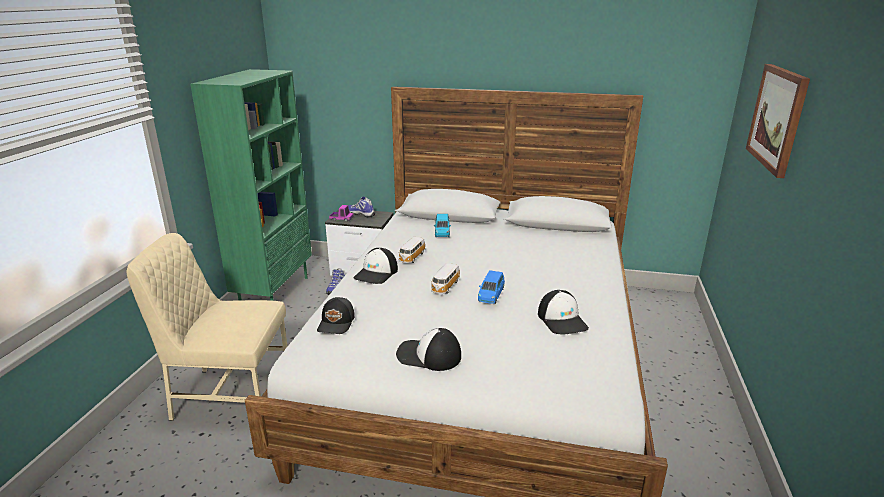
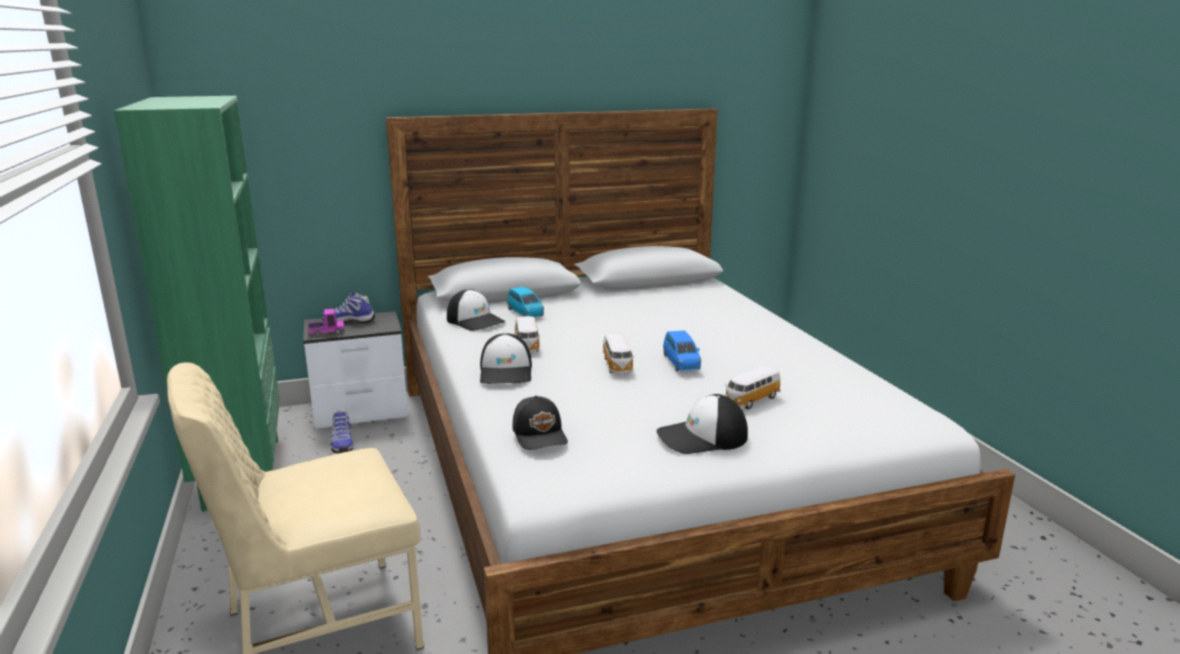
camera: 30 degrees left, 5 degrees down
cap [538,290,589,334] -> cap moved to [447,289,506,331]
picture [746,64,810,178] -> none
none -> toy car [725,366,781,409]

